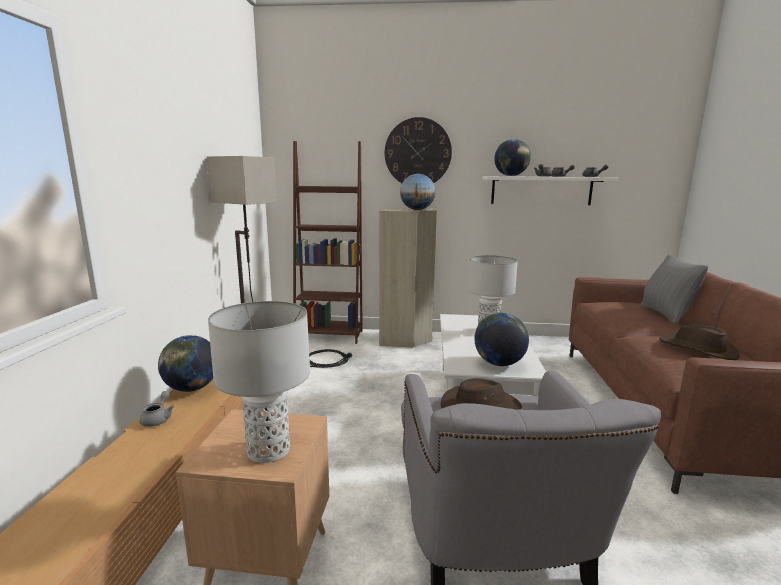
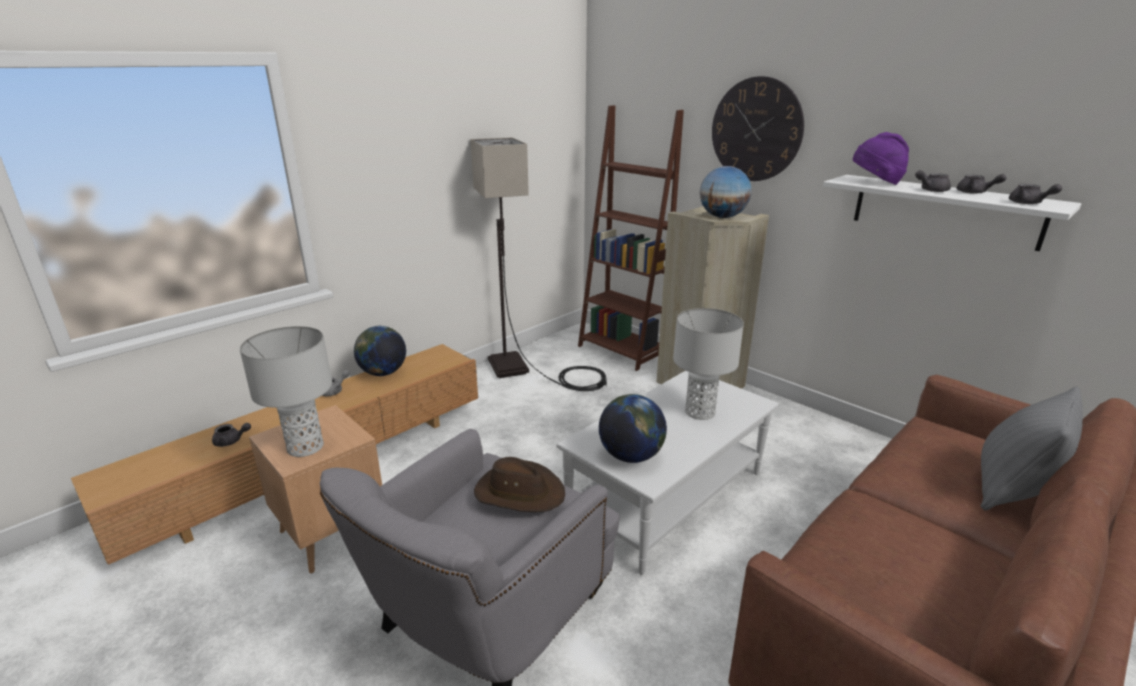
camera: 40 degrees right, 10 degrees up
globe [494,139,531,176] -> purple hat [853,132,909,185]
brown hat [659,325,740,360] -> none
none -> grey teapot [212,423,251,447]

